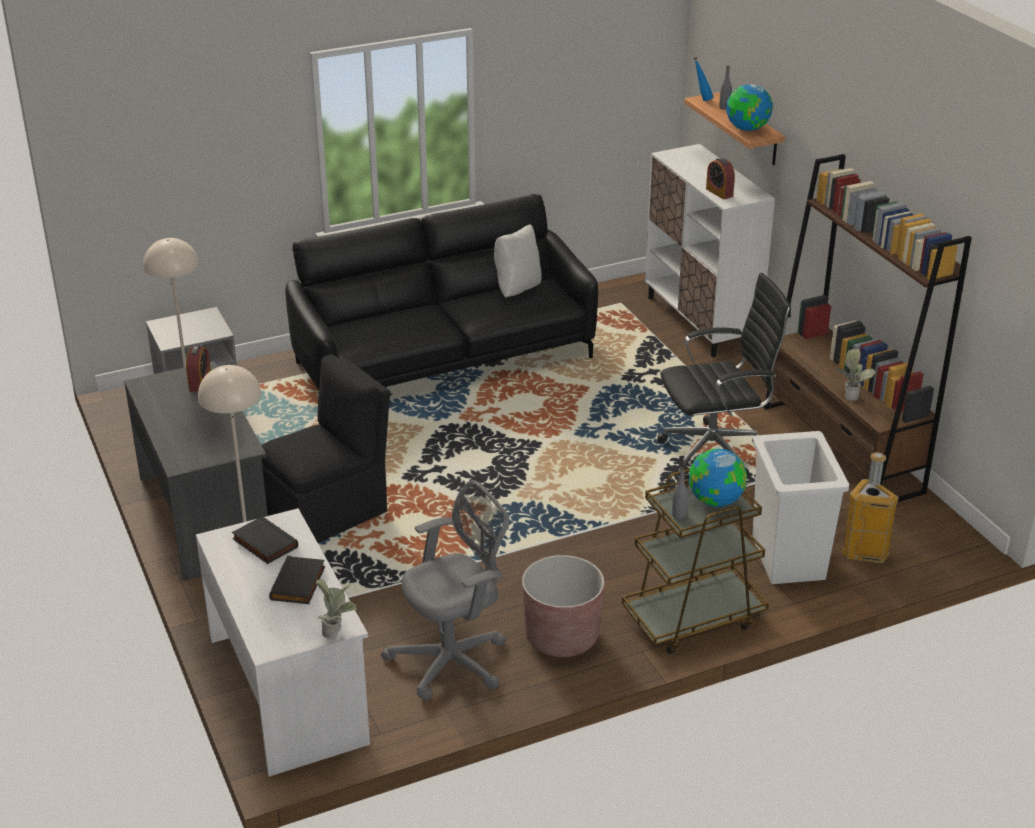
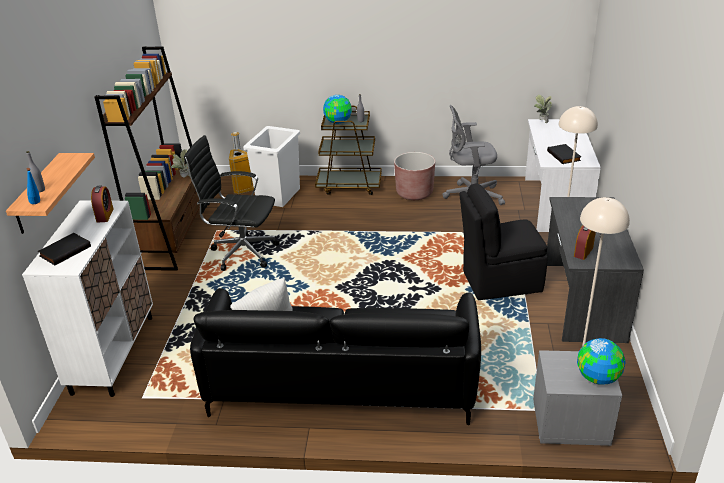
camera: 150 degrees left, 0 degrees up
black book [269,556,325,604] -> black book moved to [38,233,91,266]
globe [726,84,773,131] -> globe moved to [577,338,625,385]

